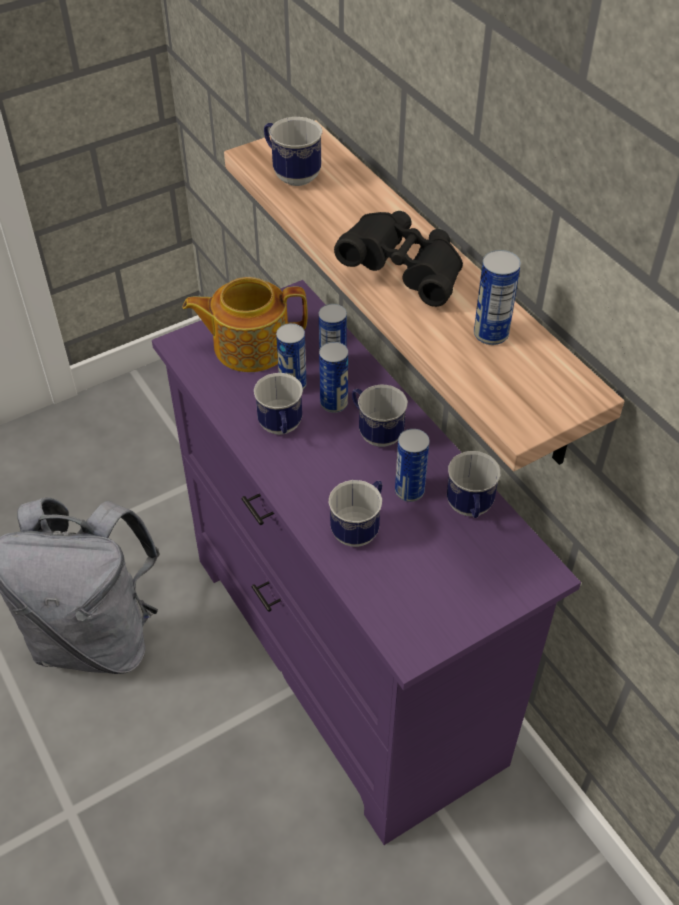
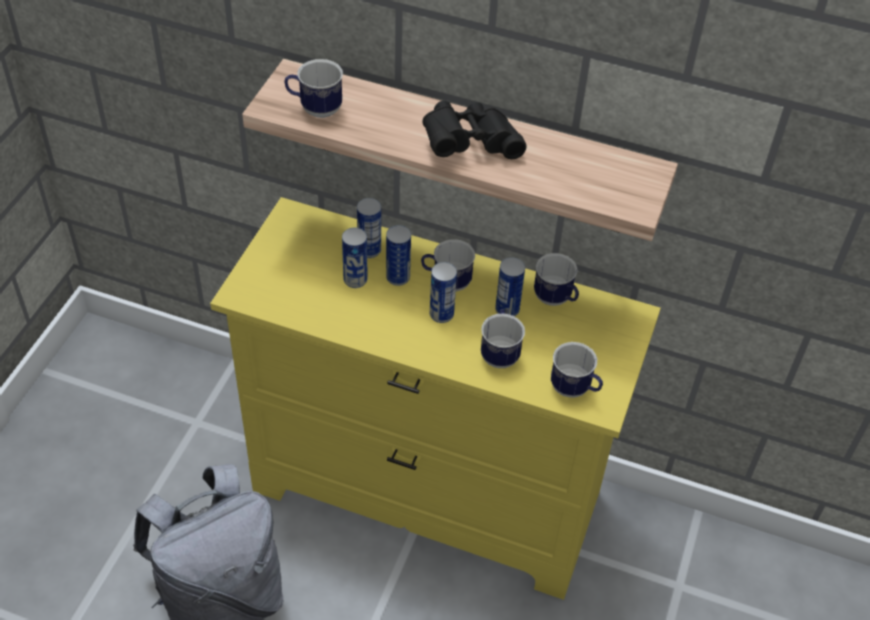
camera: 40 degrees left, 0 degrees up
purple dresser [152,280,581,845] -> yellow dresser [210,197,661,600]
teapot [183,277,308,372] -> none
mug [254,373,303,435] -> mug moved to [551,342,603,398]
can [474,250,521,345] -> can moved to [430,262,457,323]

